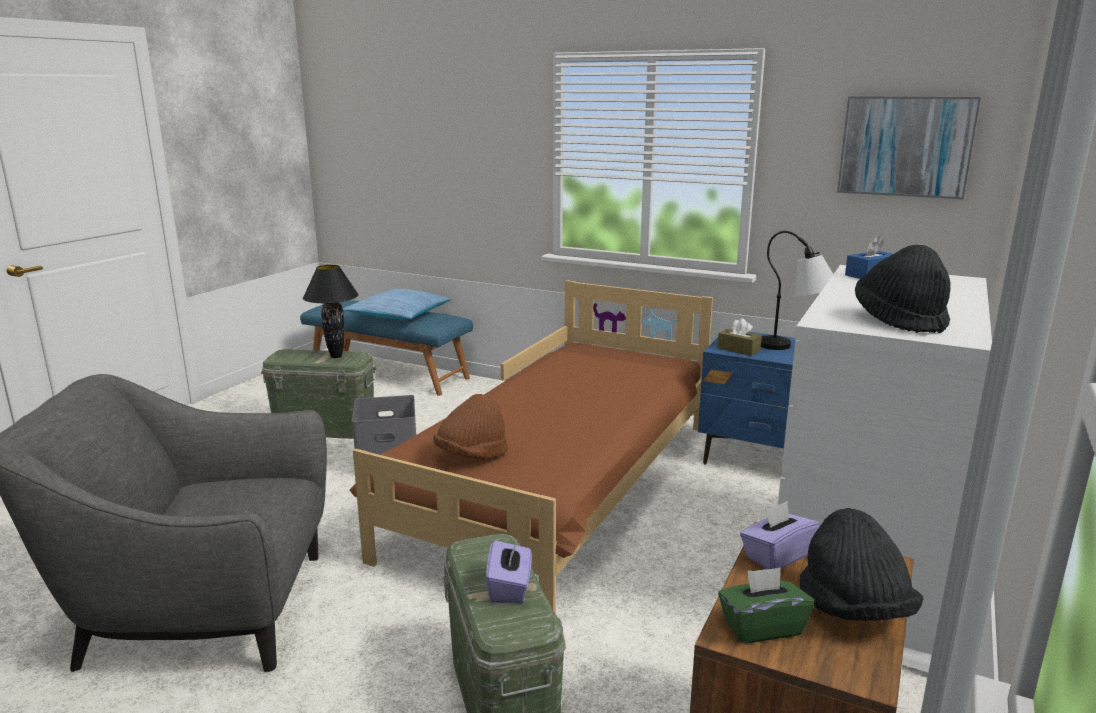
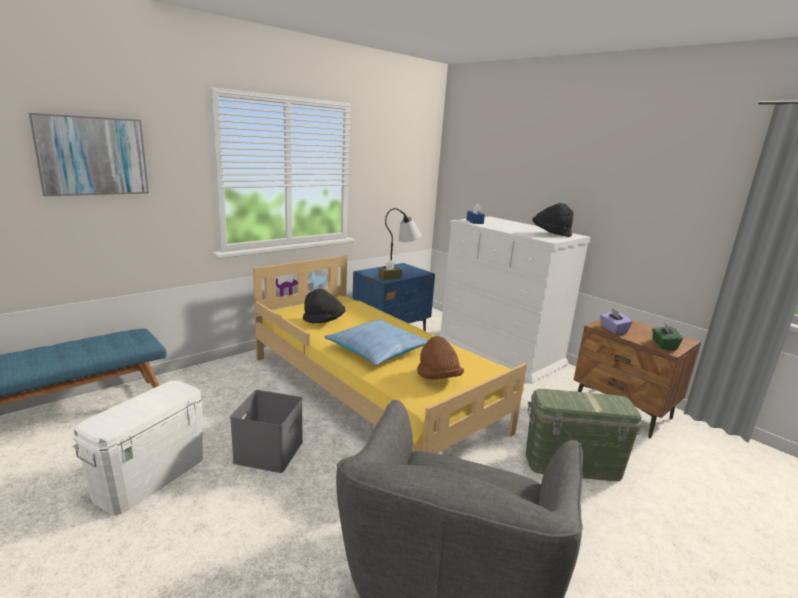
camera: 70 degrees left, 0 degrees up
green storage box [261,349,376,439] -> white storage box [73,380,203,515]
black table lamp [303,265,358,358] -> none
pillow [343,289,451,319] -> pillow moved to [325,319,429,365]
brown bed [350,280,713,614] -> yellow bed [253,255,527,454]
purple tissue box [486,538,532,604] -> none
black hat [799,508,924,621] -> black hat moved to [303,289,345,323]
picture [837,96,981,199] -> picture moved to [29,113,149,196]

